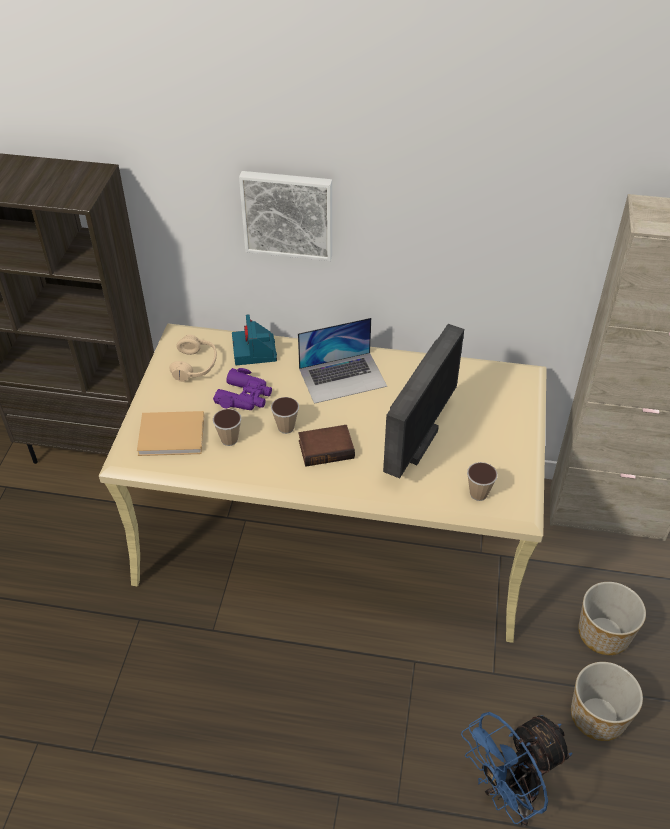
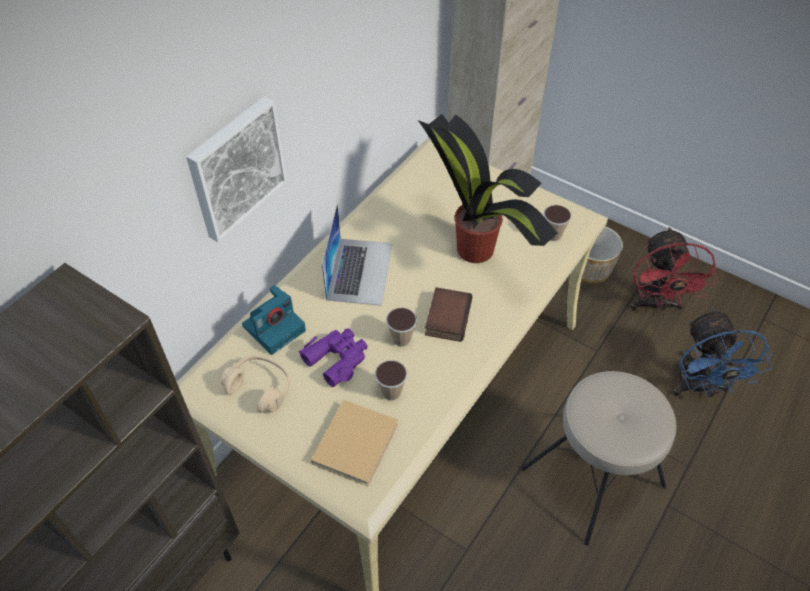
camera: 65 degrees left, 5 degrees up
camera [232,314,277,365] -> camera turned 60 degrees counterclockwise [242,285,306,355]
monitor [383,324,464,478] -> potted plant [418,114,558,263]
planter [571,662,643,741] -> red fan [630,227,718,313]
none -> beige stool [521,371,677,545]

